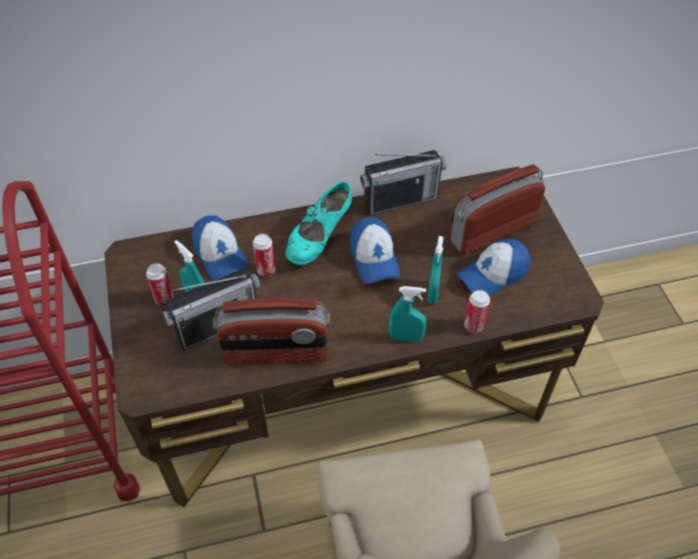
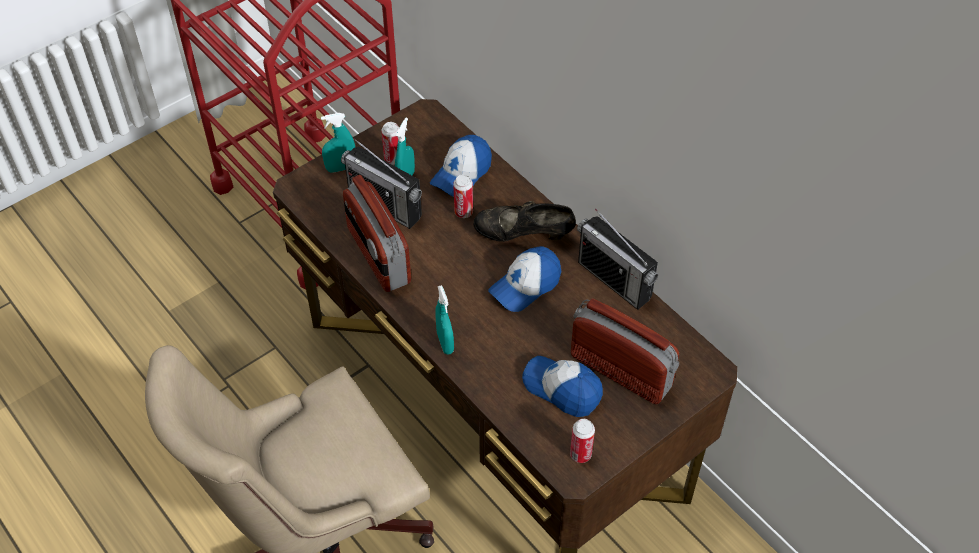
camera: 65 degrees right, 0 degrees up
turquoise shoe [286,182,352,265] -> black shoe [473,201,576,242]
turquoise spray bottle [427,236,443,304] -> turquoise spray bottle moved to [321,113,355,173]
can [464,290,490,333] -> can moved to [570,419,595,463]

